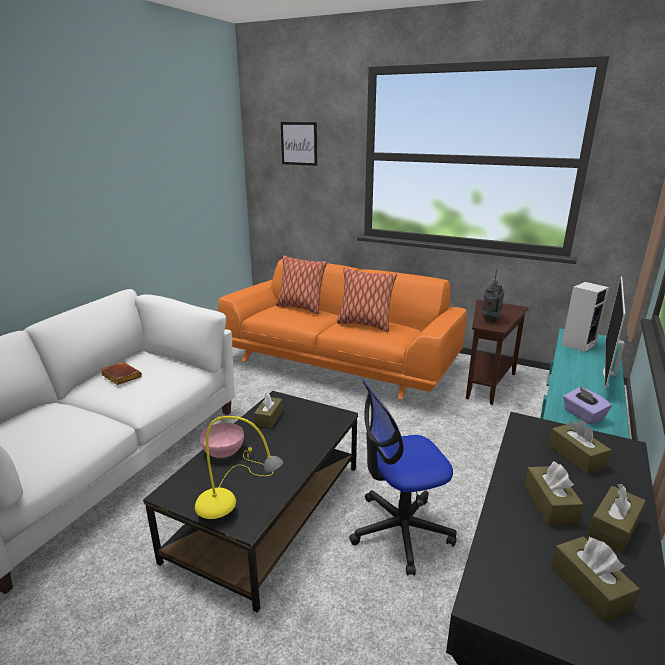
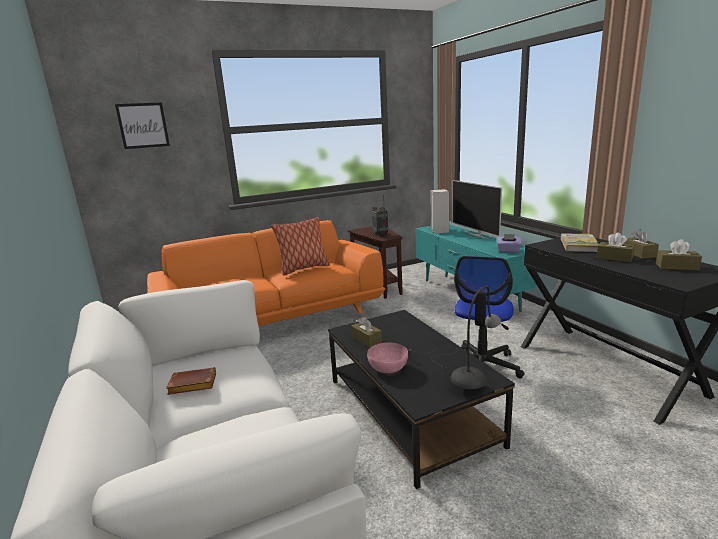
camera: 50 degrees left, 5 degrees down
yellow table lamp [195,416,283,519] -> grey table lamp [408,286,501,389]
pillow [276,255,327,315] -> none
brown tissue box [549,420,611,474] -> book [561,233,599,252]

